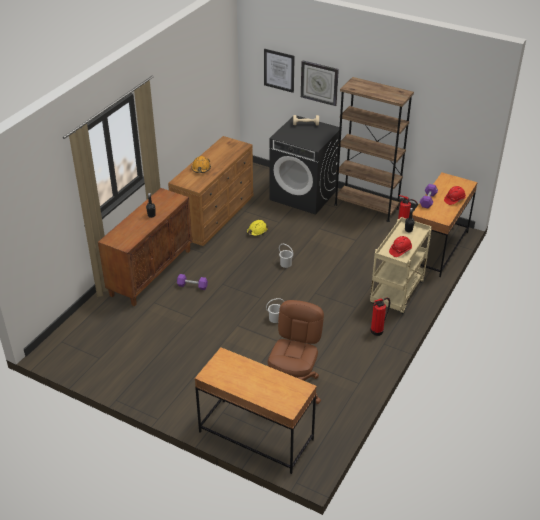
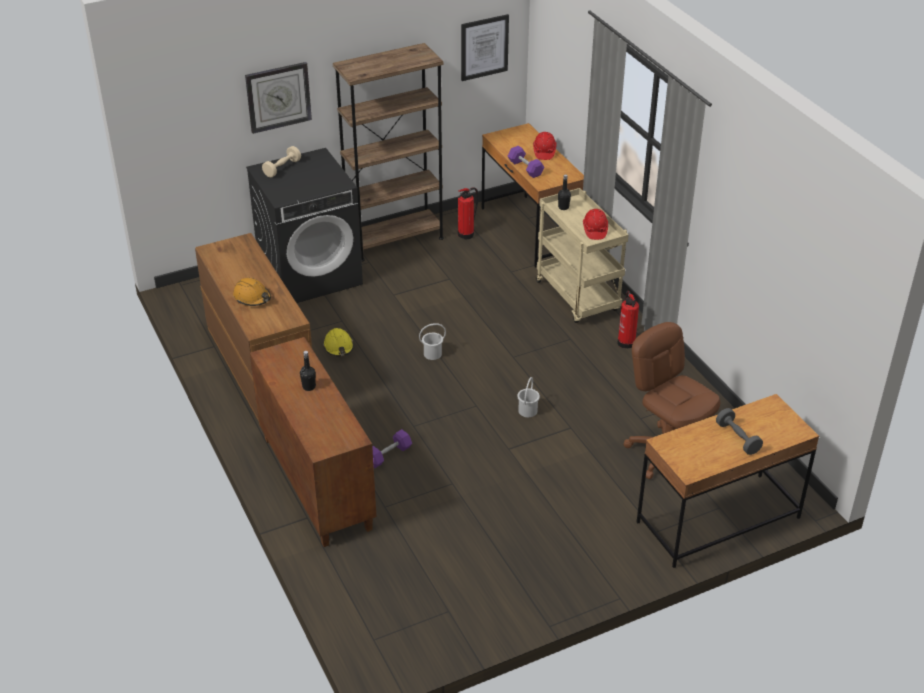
camera: 55 degrees left, 0 degrees up
picture [264,49,295,93] -> picture moved to [461,14,509,81]
none -> grey dumbbell [716,408,763,455]

